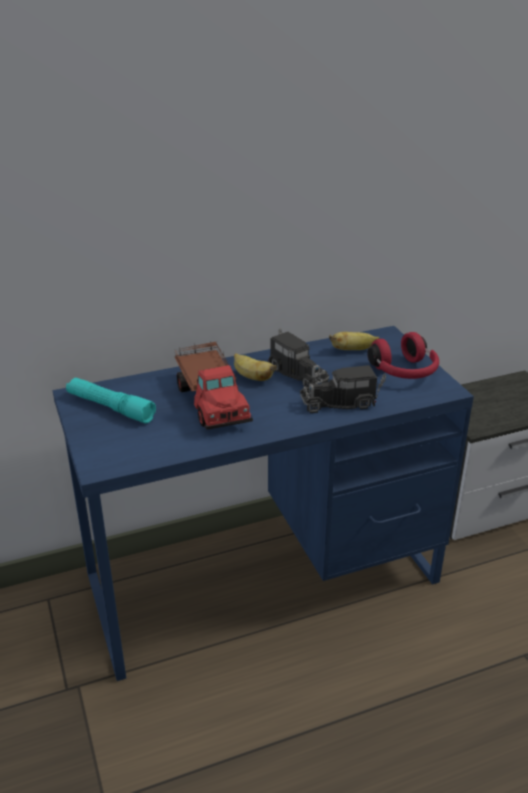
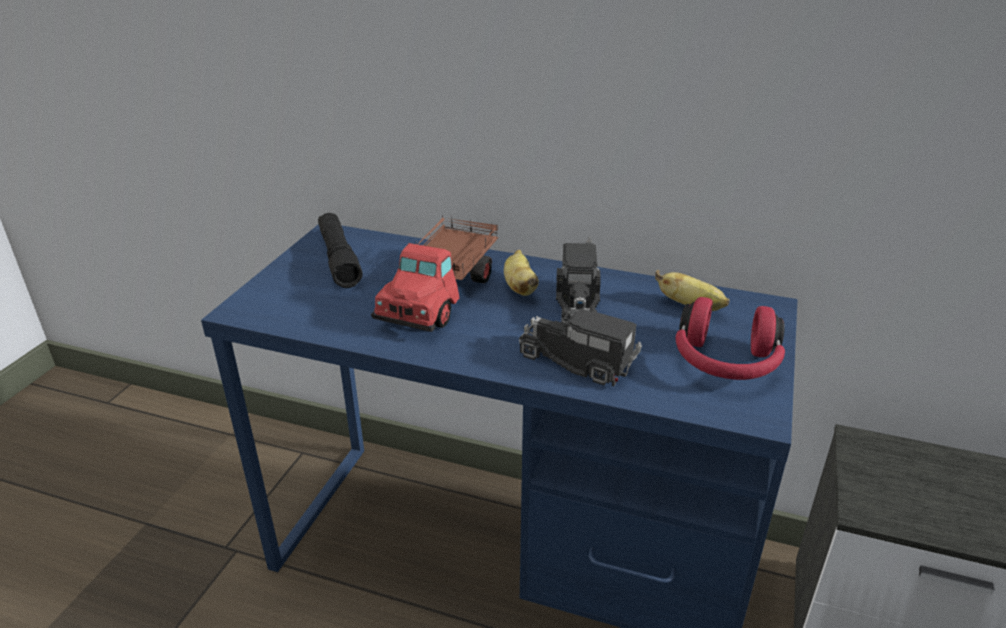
camera: 40 degrees right, 0 degrees up
turquoise flashlight [66,377,156,424] -> black flashlight [318,213,363,288]

